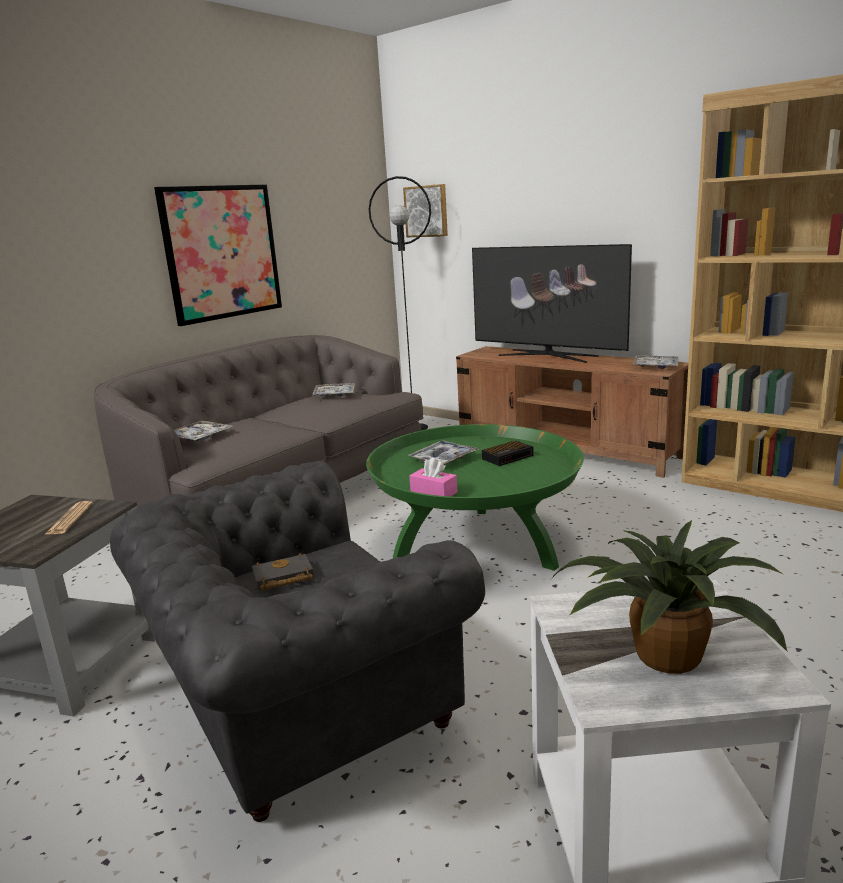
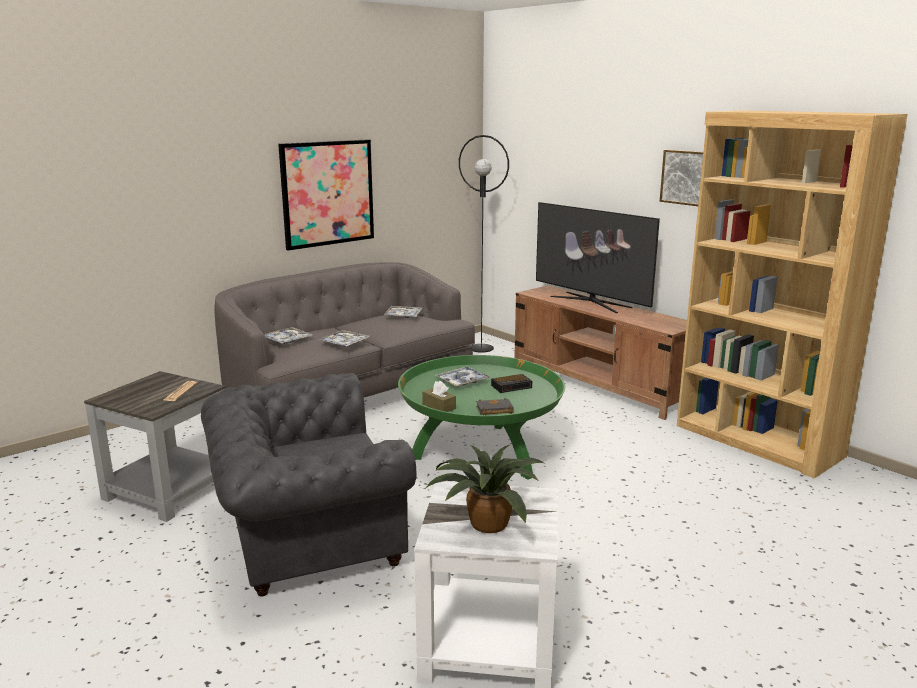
camera: 10 degrees right, 0 degrees up
black book [252,553,314,591] -> black book moved to [476,398,514,415]
picture [403,184,448,237] -> picture moved to [660,150,703,206]
pink tissue box [409,458,458,496] -> brown tissue box [422,381,456,412]
tray [633,355,678,369] -> tray moved to [319,330,370,346]

